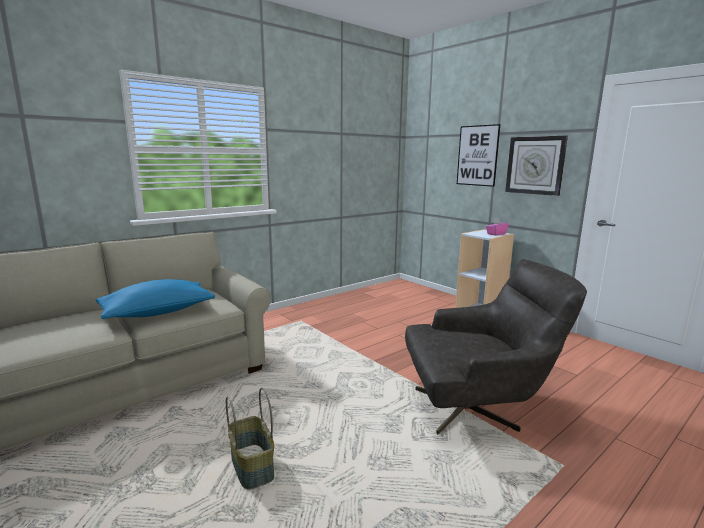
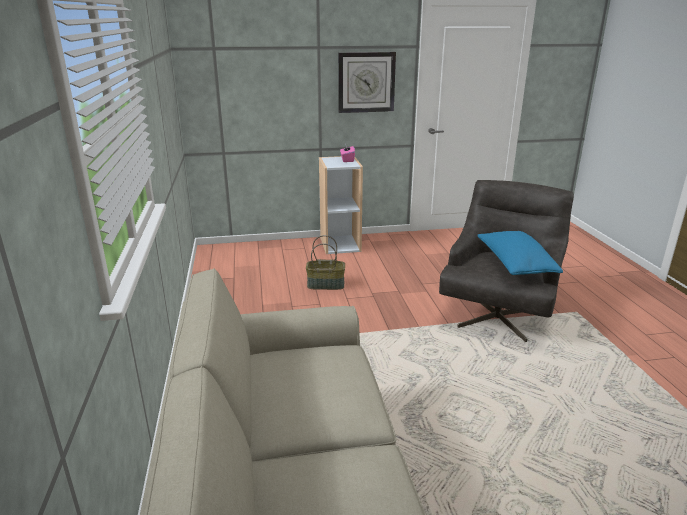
camera: 60 degrees left, 10 degrees up
blue pillow [96,279,215,319] -> blue pillow moved to [477,231,563,275]
basket [226,388,274,490] -> basket moved to [306,235,345,290]
picture [457,124,500,187] -> none

